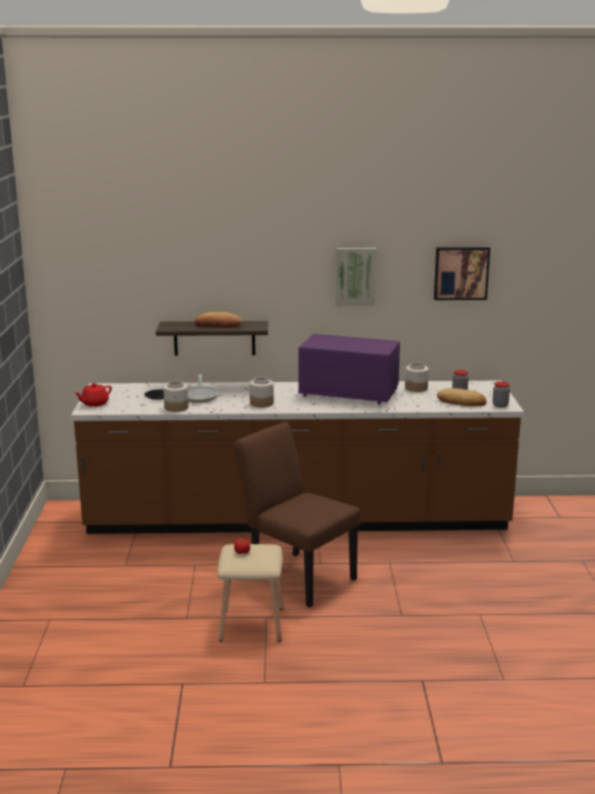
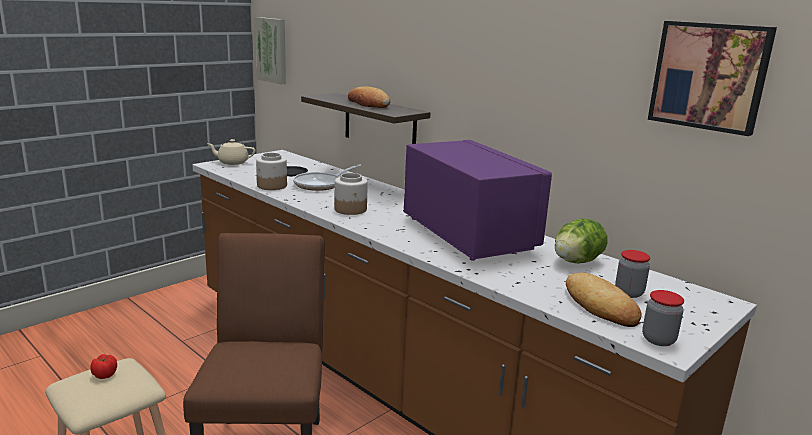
camera: 45 degrees right, 0 degrees up
red teapot [74,383,112,407] -> beige teapot [207,139,256,165]
picture [336,248,376,306] -> picture moved to [255,17,286,84]
jar [405,363,429,392] -> lettuce [555,219,608,263]

